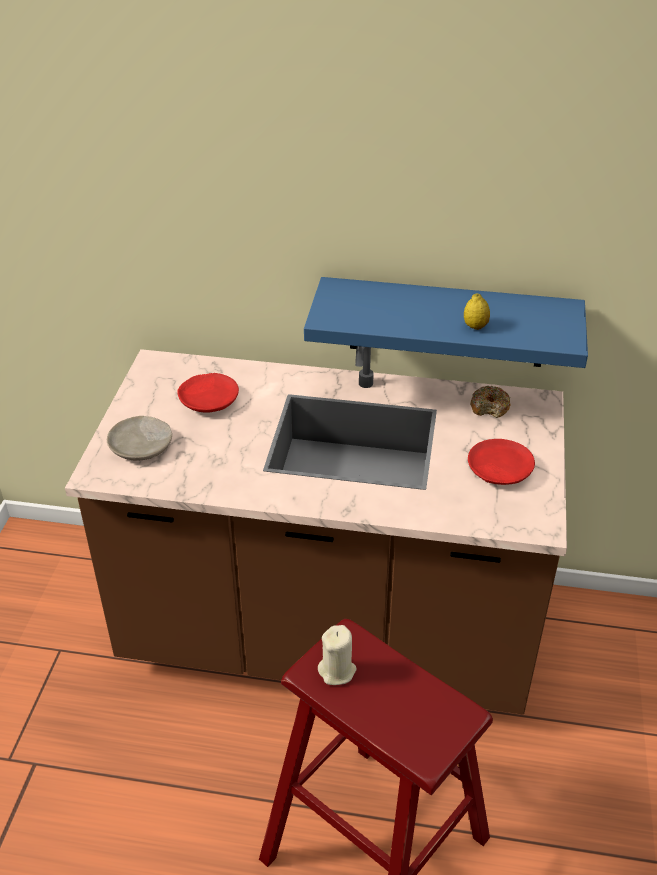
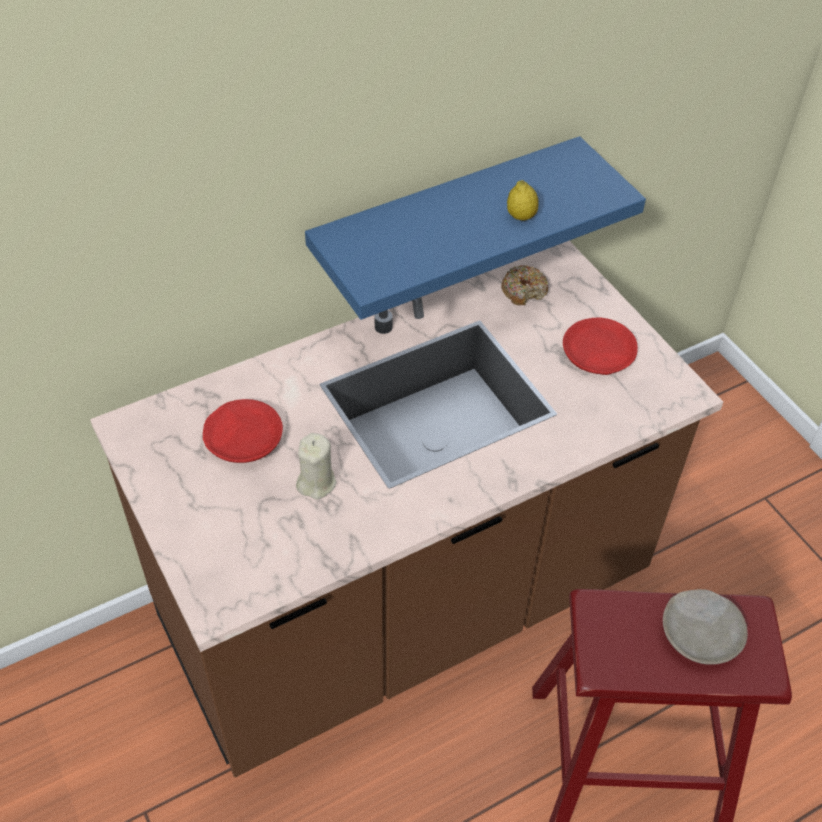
camera: 40 degrees left, 10 degrees up
beige plate [107,416,172,461] -> beige plate moved to [663,589,748,665]
beige candle [318,625,357,685] -> beige candle moved to [296,433,337,499]

